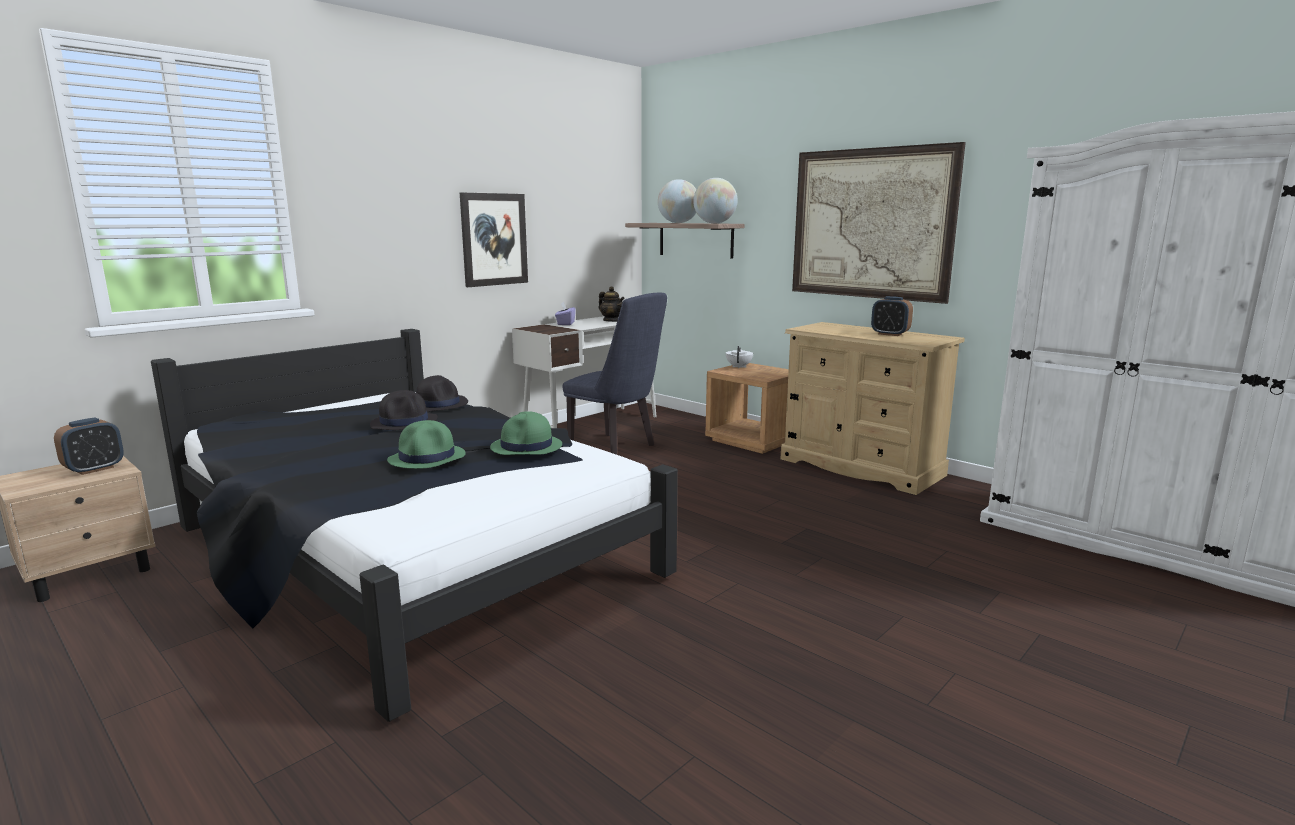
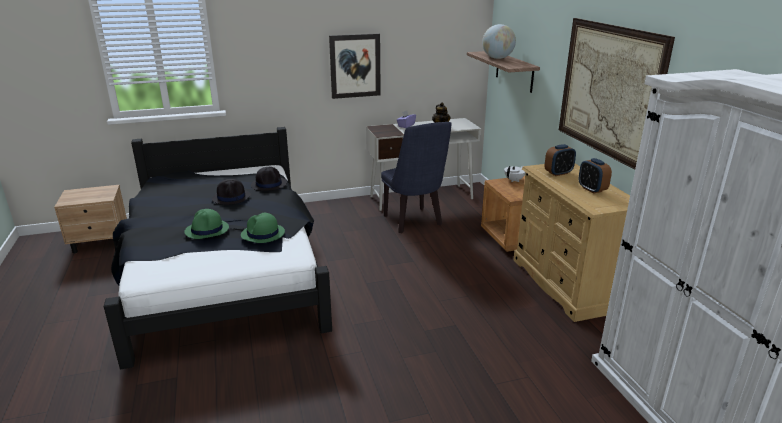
camera: 30 degrees right, 10 degrees up
alarm clock [54,417,124,475] -> alarm clock moved to [544,144,576,176]
globe [693,178,738,224] -> none

